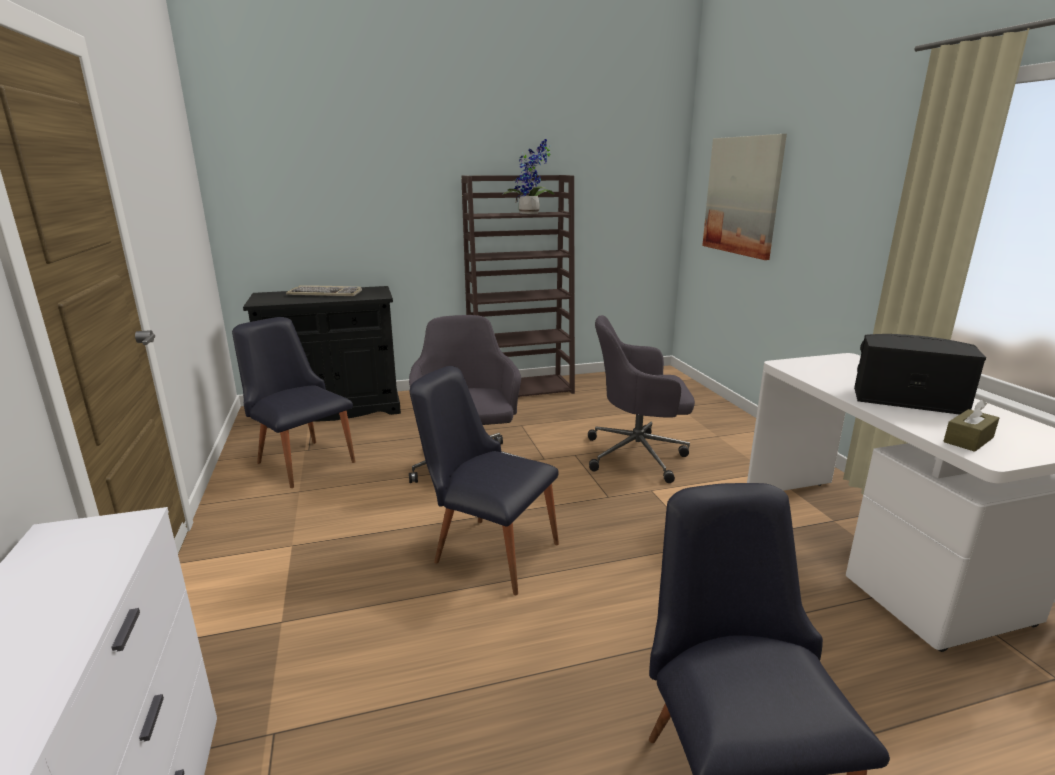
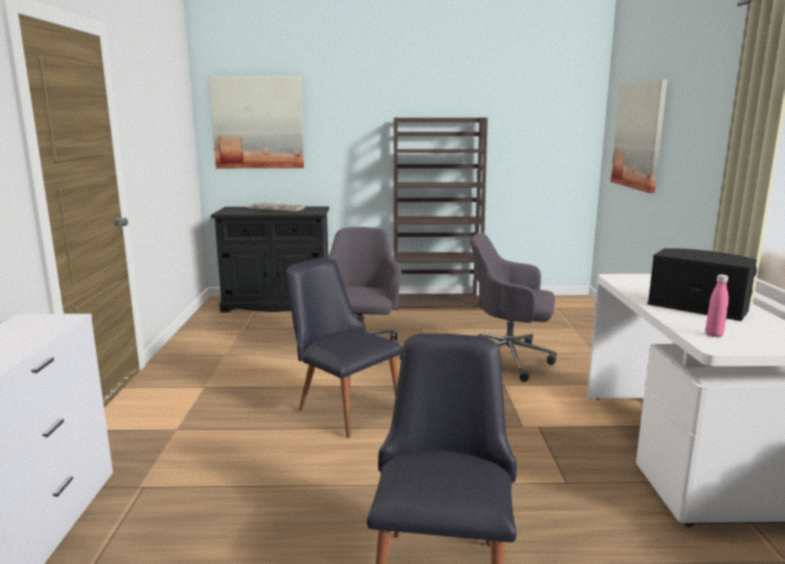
camera: 15 degrees right, 5 degrees down
black chair [232,317,355,488] -> none
potted plant [502,139,555,214] -> none
brown tissue box [943,399,999,452] -> pink bottle [705,274,728,337]
none -> picture [209,76,304,168]

